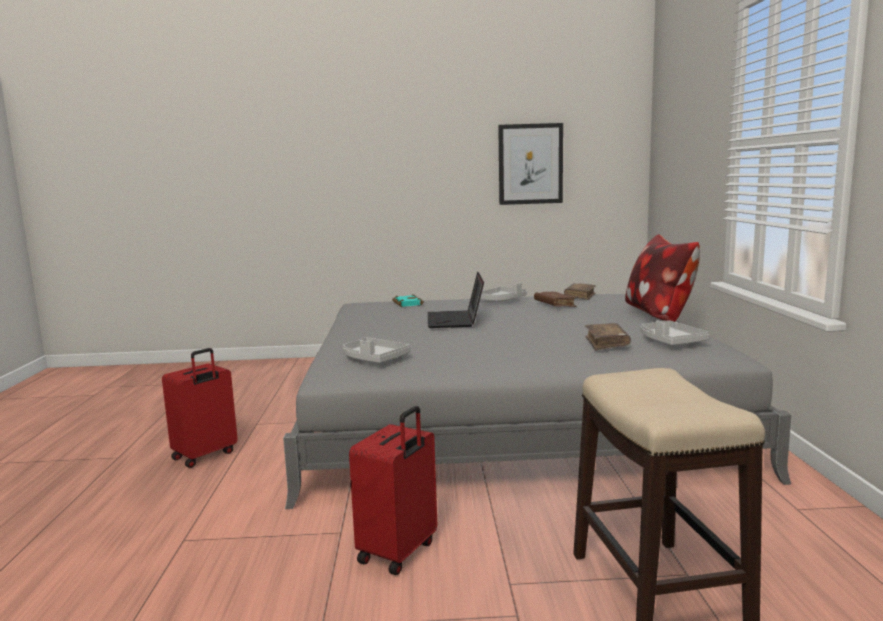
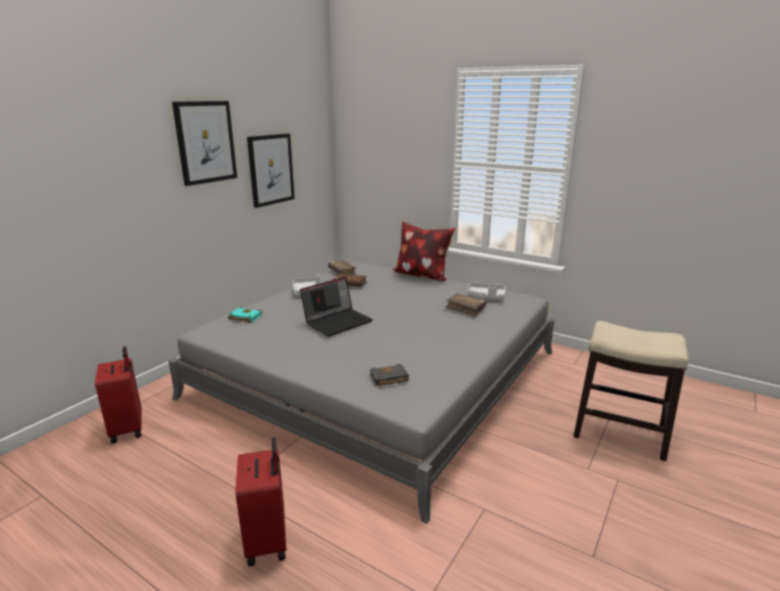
camera: 55 degrees left, 10 degrees up
grey tray [342,337,411,363] -> black book [370,364,409,386]
red suitcase [349,406,437,575] -> red suitcase moved to [95,346,142,443]
laptop [428,271,484,328] -> laptop turned 75 degrees counterclockwise [300,277,373,337]
none -> picture [172,101,237,186]

